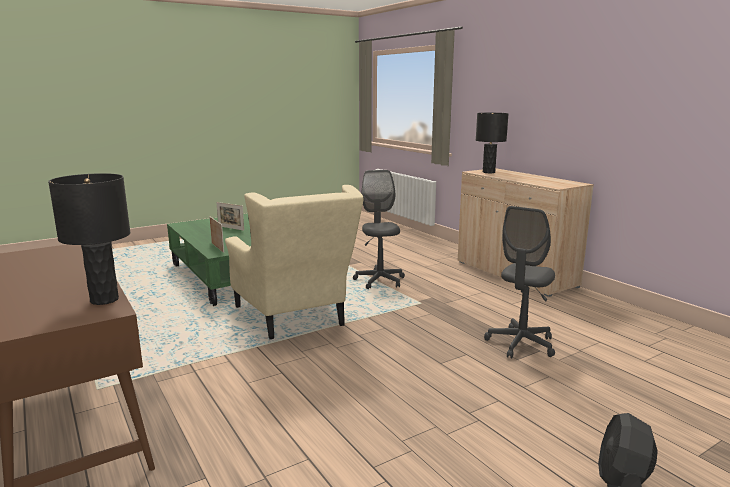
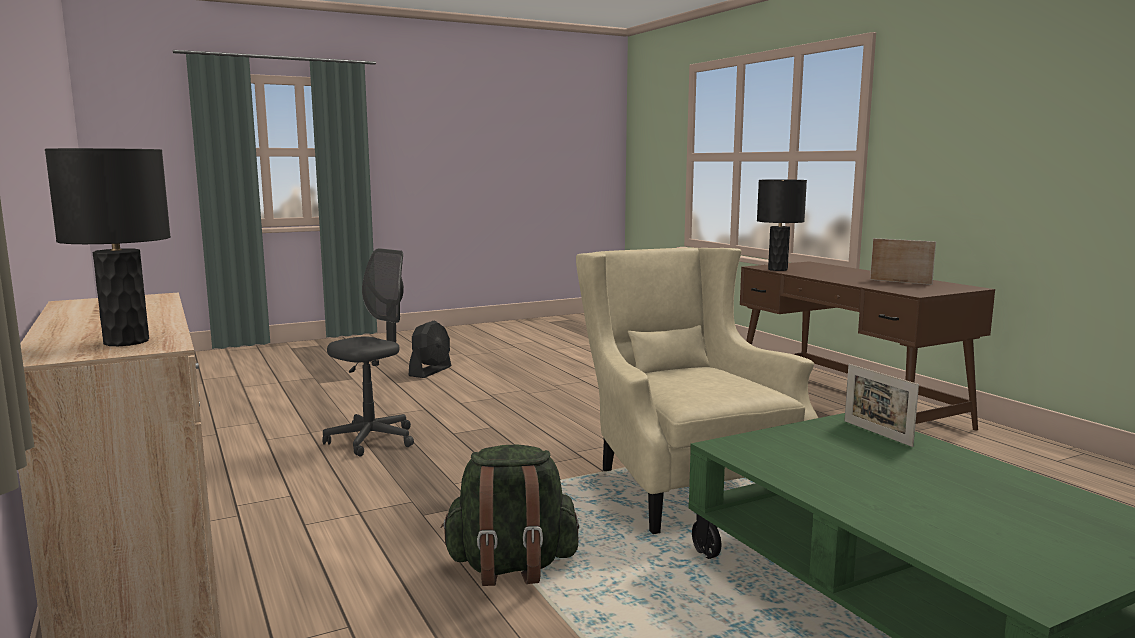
camera: 175 degrees left, 5 degrees down
picture frame [216,202,244,231] -> picture frame moved to [870,238,936,285]
grey office chair [353,170,405,289] -> green backpack [441,445,579,586]

